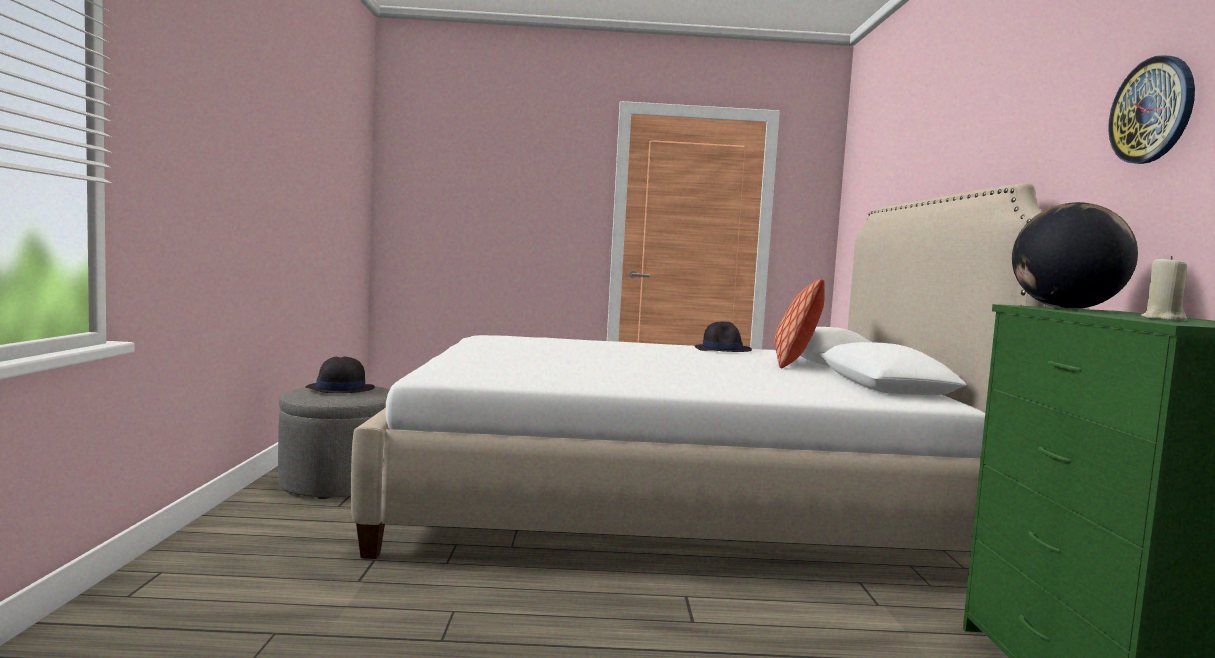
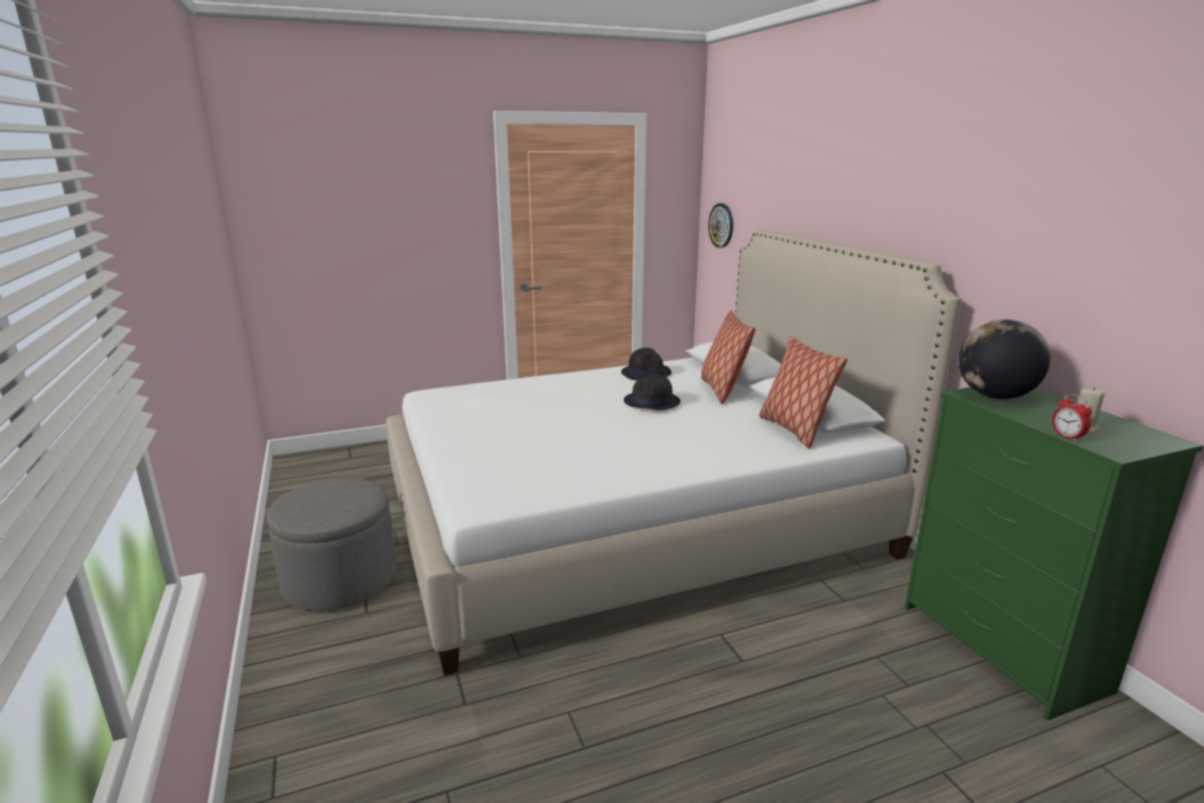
camera: 20 degrees left, 15 degrees up
black hat [305,357,375,393] -> black hat moved to [624,374,681,410]
wall clock [1108,55,1195,164] -> wall clock moved to [708,203,733,248]
none -> pillow [759,336,847,448]
none -> alarm clock [1052,394,1092,442]

